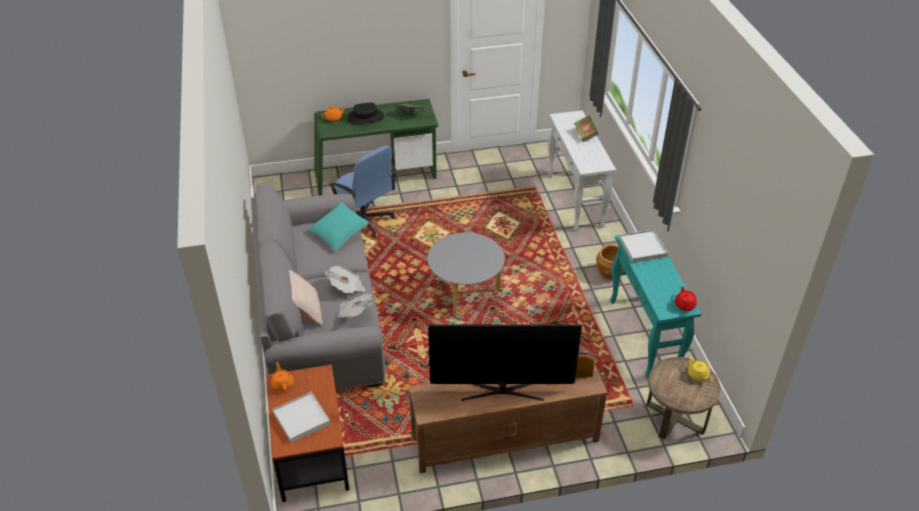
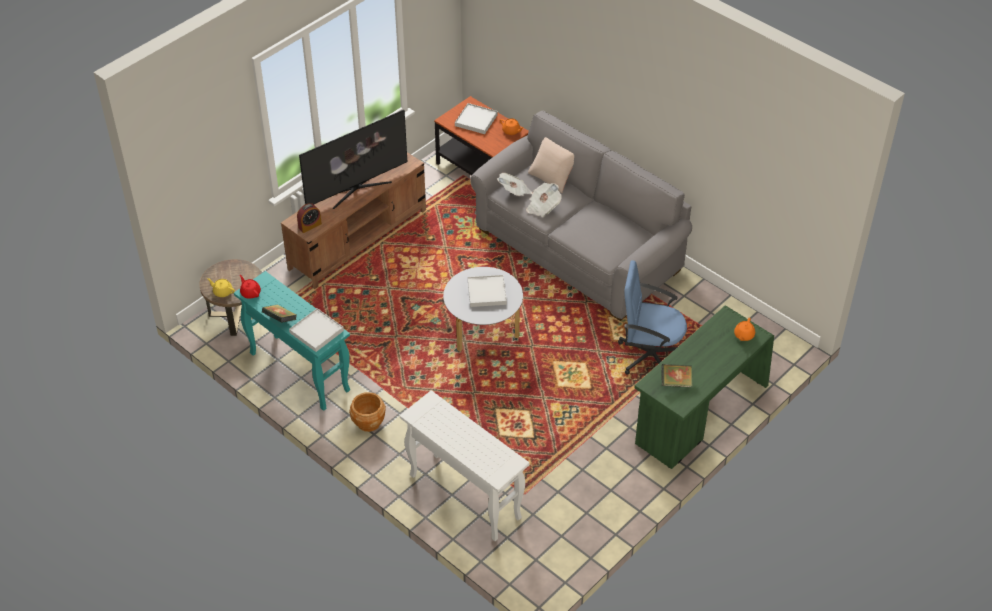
camera: 145 degrees right, 5 degrees up
turquoise pillow [307,201,370,252] -> none
black hat [347,103,384,124] -> none
book [574,116,598,142] -> book moved to [262,304,297,323]
none -> white tray [468,275,507,307]

